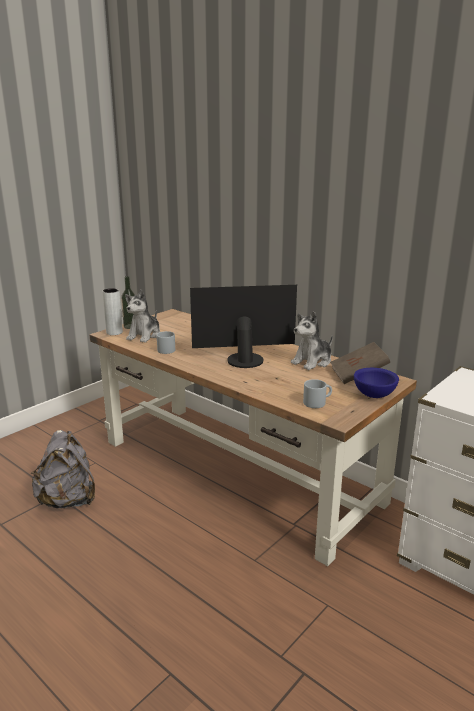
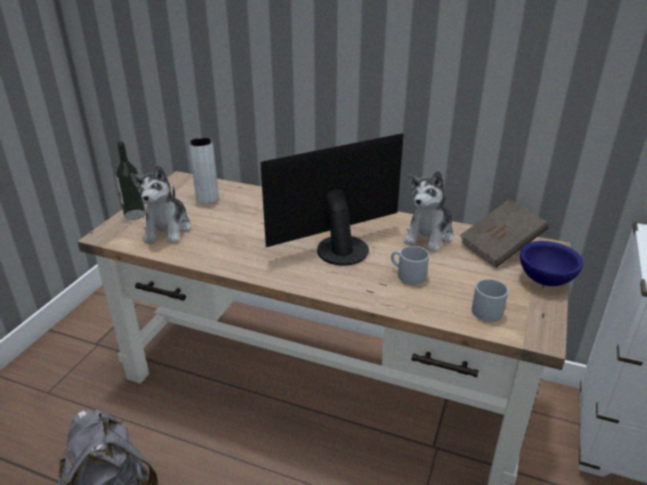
camera: 20 degrees left, 10 degrees up
grey vase [102,288,123,335] -> grey vase moved to [189,137,219,204]
grey mug [157,331,175,354] -> grey mug moved to [391,246,429,285]

